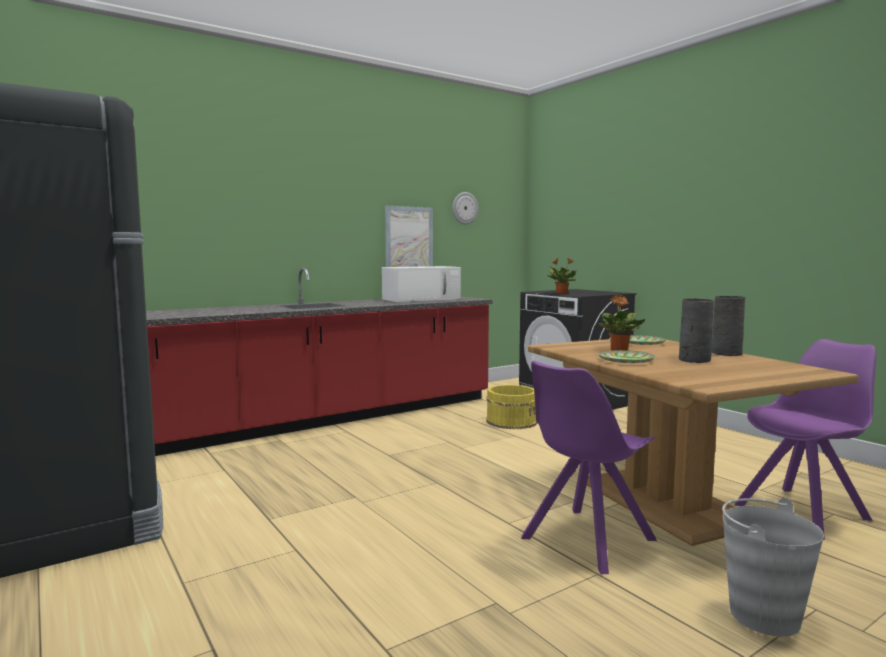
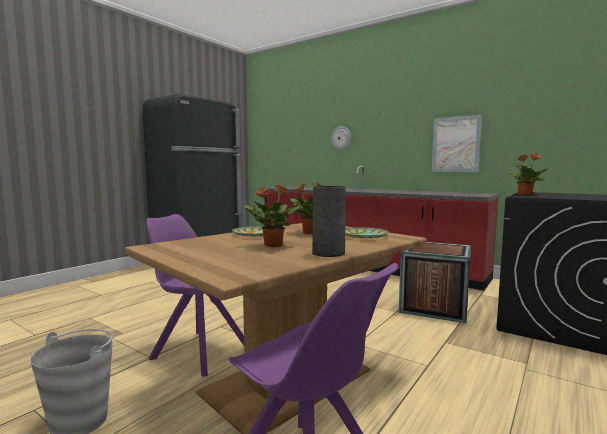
camera: 70 degrees right, 0 degrees up
white microwave [382,266,461,302] -> none
wall clock [452,192,478,225] -> wall clock moved to [331,126,351,150]
yellow bucket [486,385,537,429] -> crate [399,242,471,323]
grey vase [679,299,714,363] -> potted plant [244,185,301,247]

